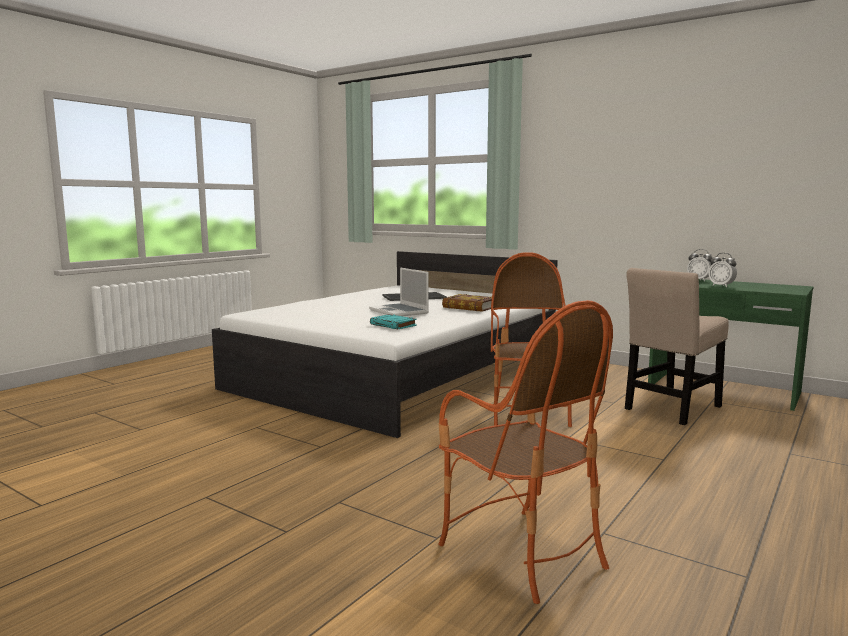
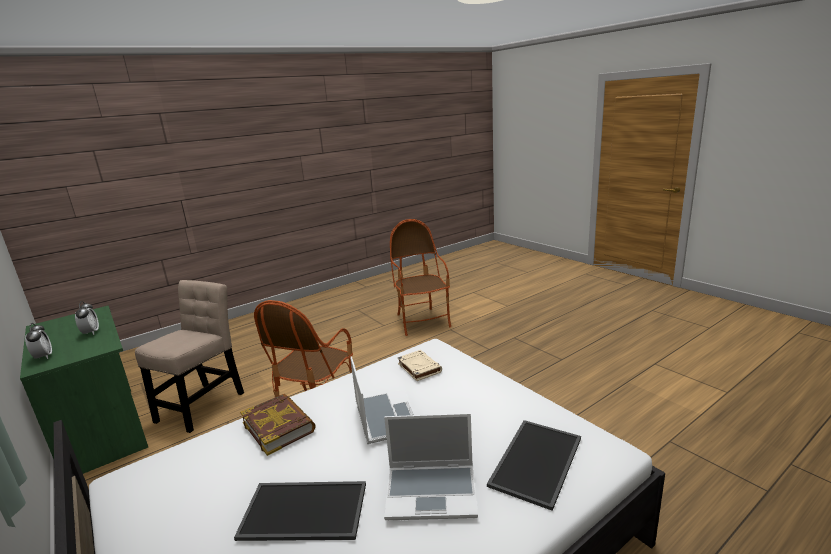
camera: 160 degrees left, 10 degrees up
turquoise book [370,314,417,329] -> beige book [398,350,442,381]
beige chair [625,268,729,425] -> beige chair turned 45 degrees counterclockwise [135,280,244,433]
none -> laptop [384,413,478,520]
none -> tray [487,420,581,511]

